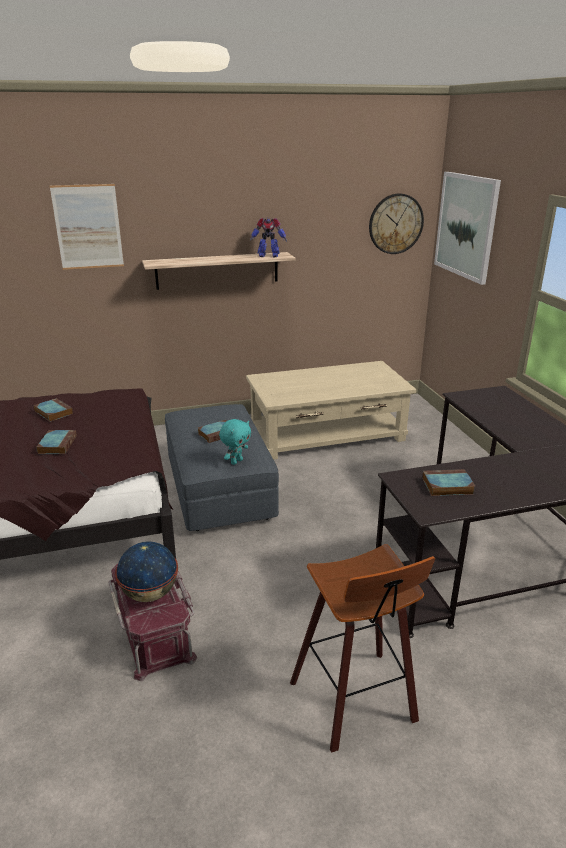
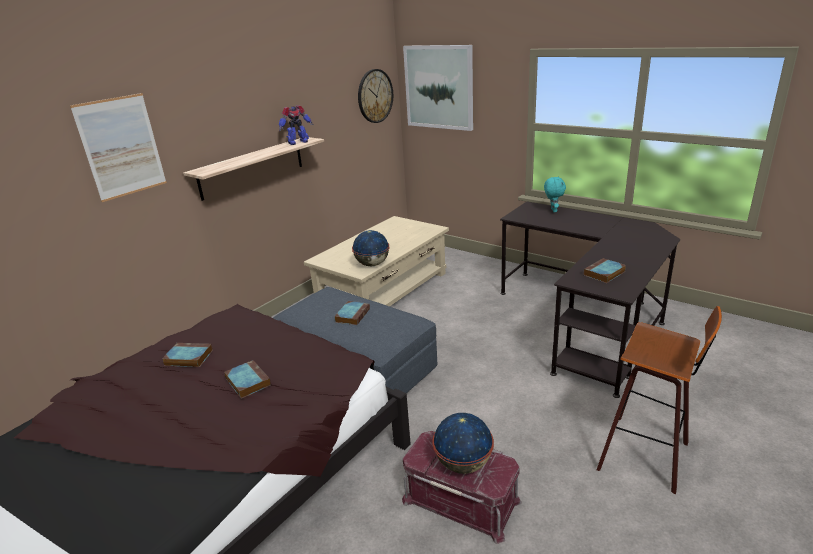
camera: 35 degrees left, 0 degrees up
turquoise plush toy [219,419,251,465] -> turquoise plush toy moved to [544,176,566,212]
none -> globe [352,230,389,266]

